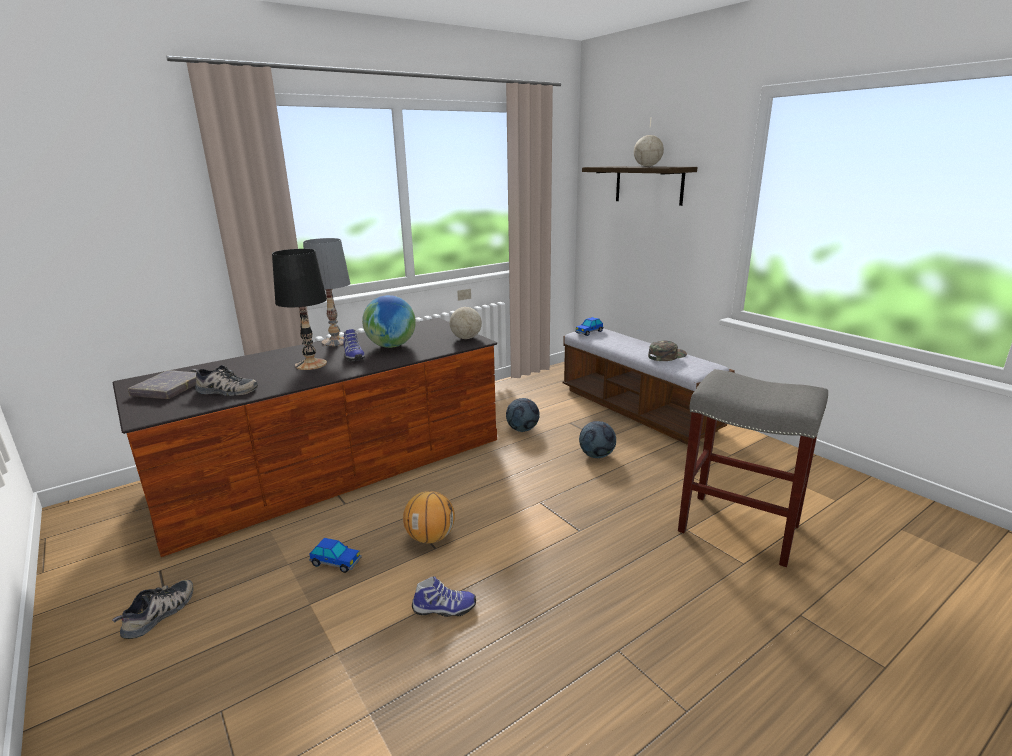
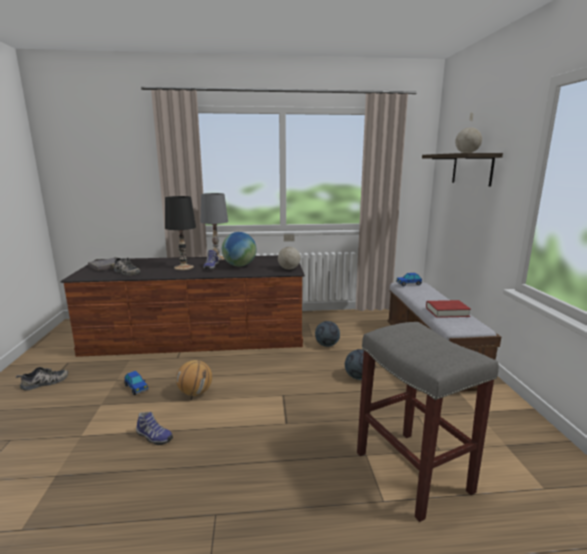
camera: 30 degrees right, 5 degrees down
green cap [648,341,687,361] -> red book [426,300,471,318]

